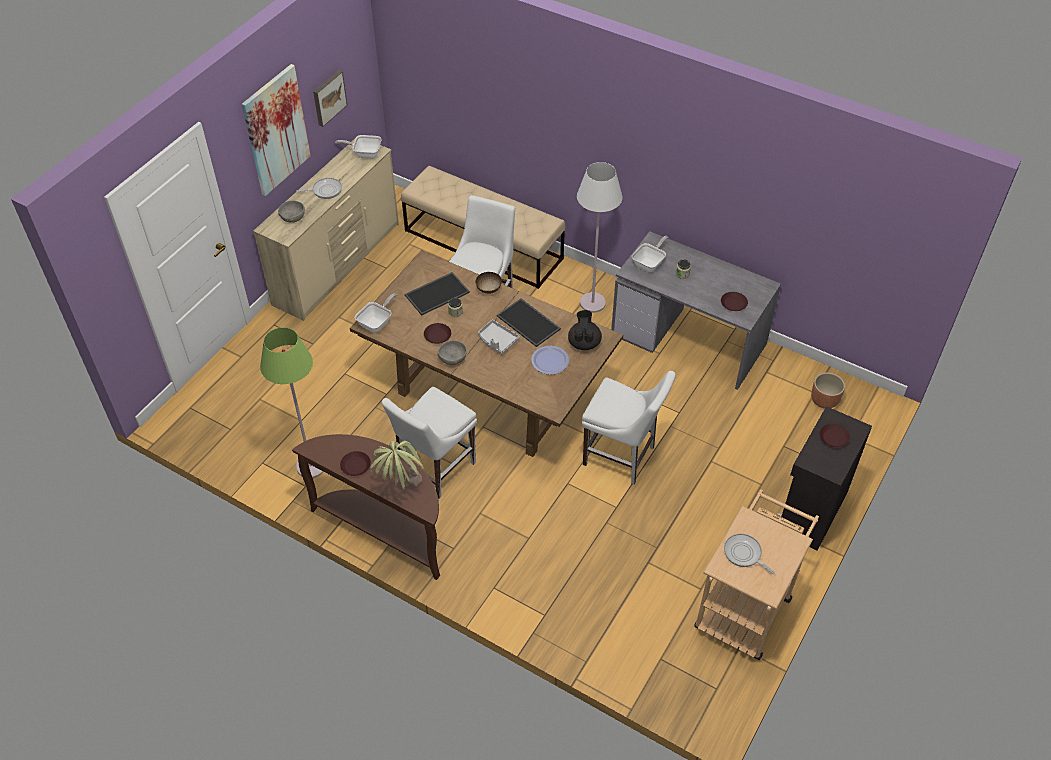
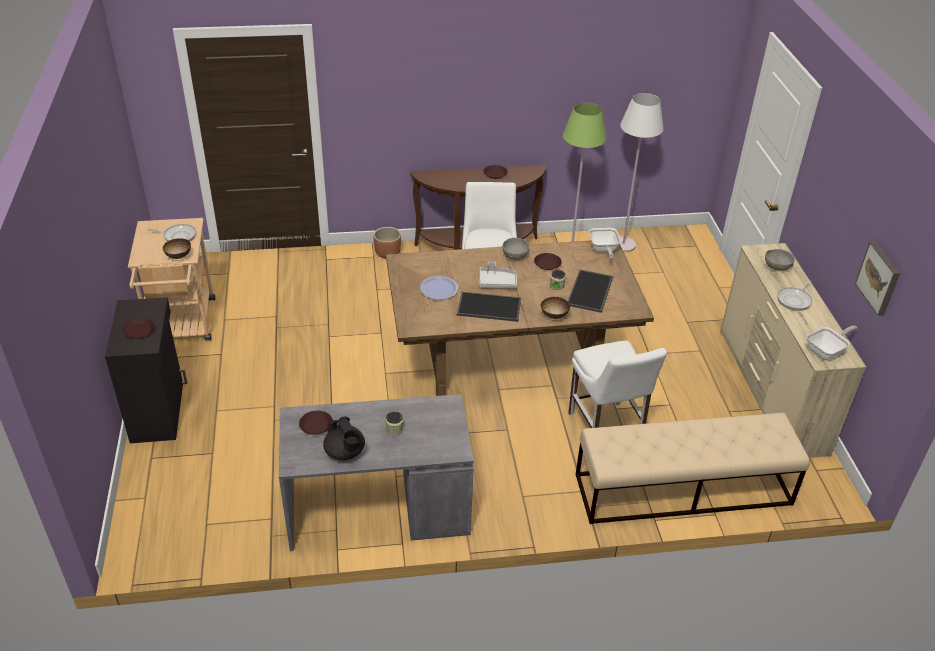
camera: 140 degrees right, 10 degrees down
picture [242,64,311,196] -> none
potted plant [370,441,424,491] -> none
black teapot [568,310,602,350] -> black teapot moved to [323,417,365,460]
white floor lamp [577,162,623,313] -> white floor lamp moved to [619,93,664,252]
white chair [582,371,676,485] -> none
frying pan [632,236,668,272] -> none
brown planter [811,373,845,409] -> brown planter moved to [373,227,401,259]
none -> bowl [163,238,191,259]

